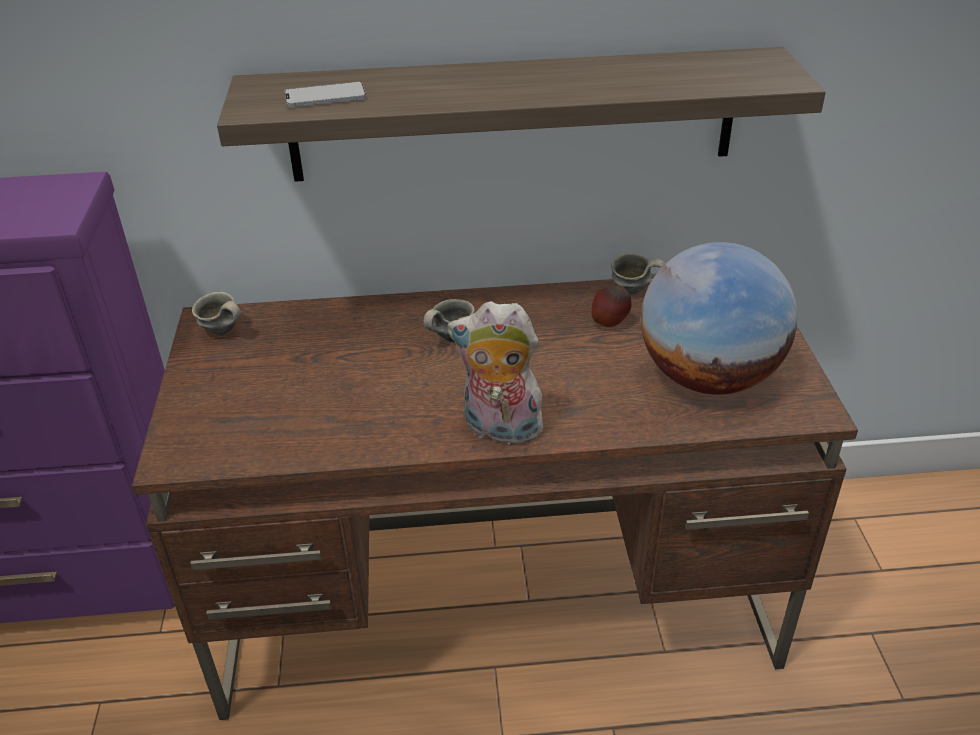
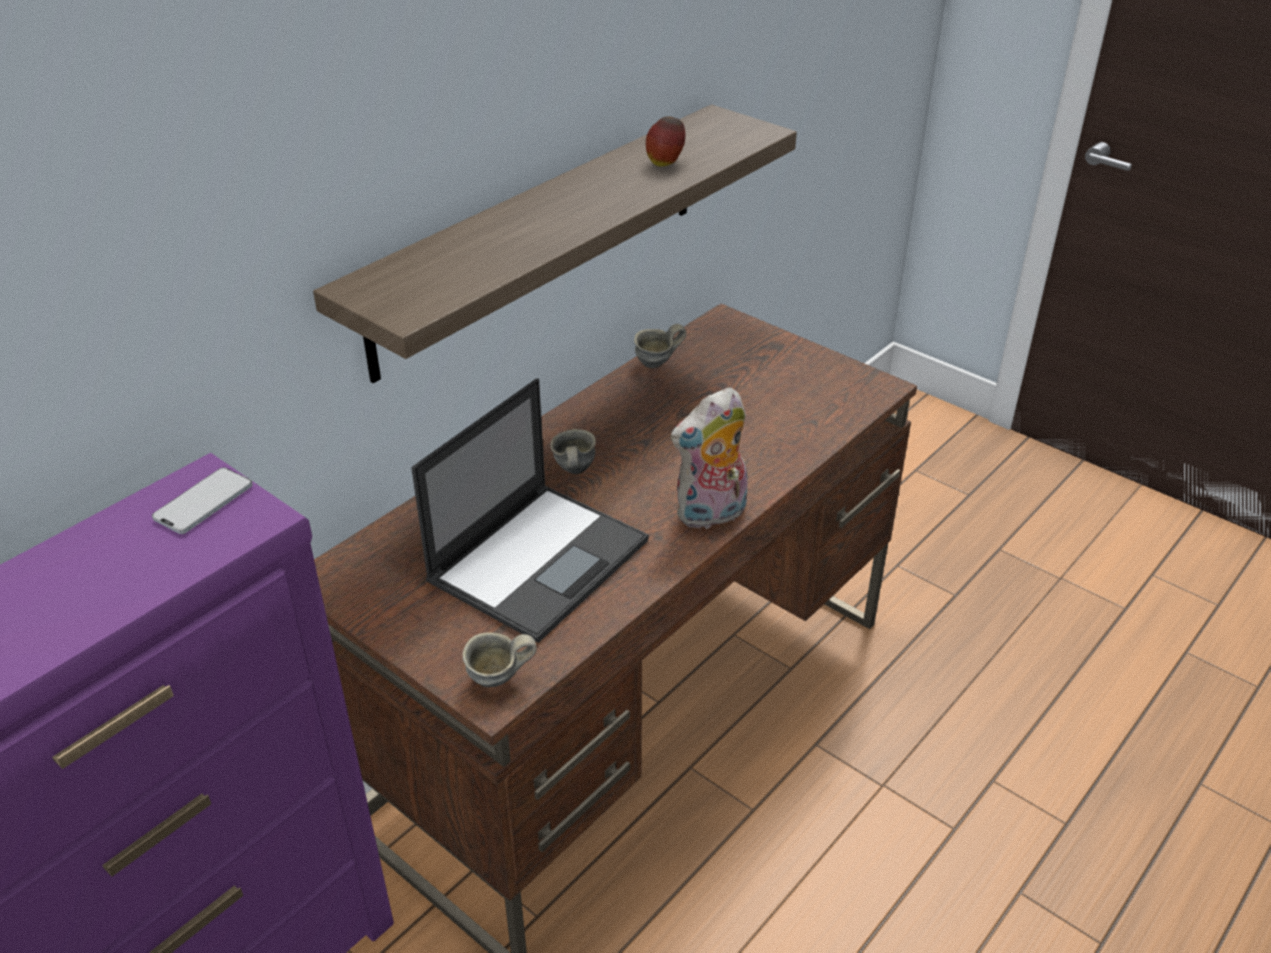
camera: 45 degrees left, 0 degrees up
grey mug [192,292,241,335] -> grey mug moved to [463,633,537,687]
phone [285,82,366,107] -> phone moved to [152,467,253,534]
apple [591,285,632,327] -> apple moved to [646,116,685,166]
globe [641,242,797,395] -> none
none -> laptop [411,378,649,643]

